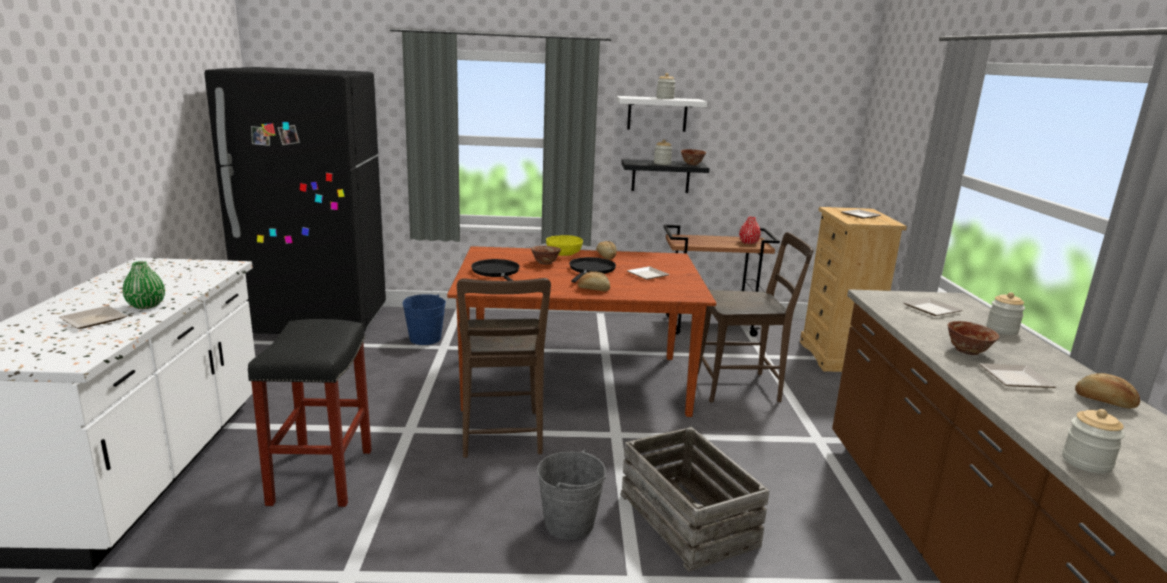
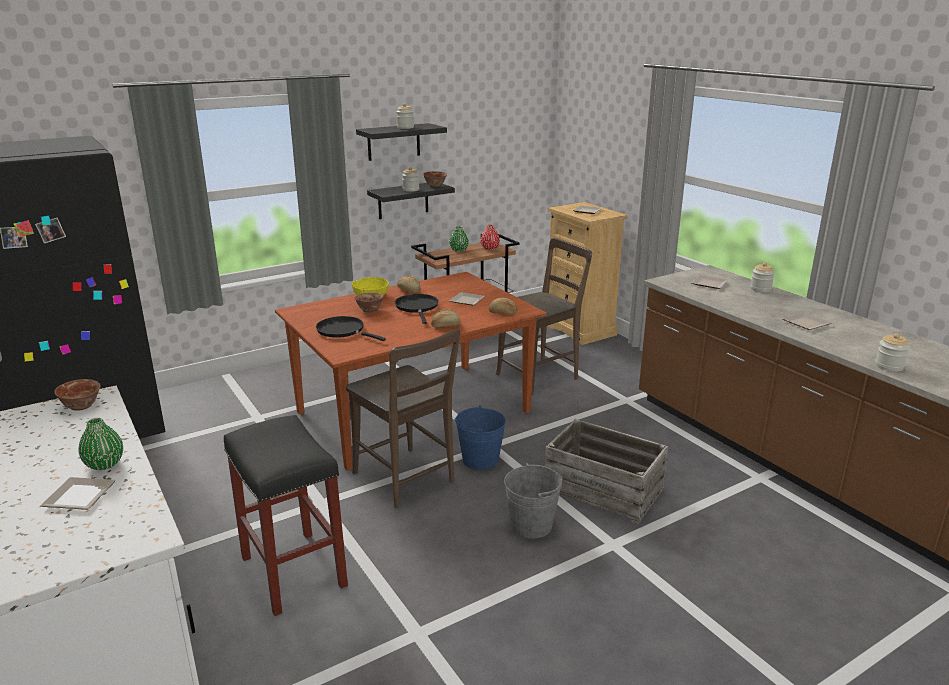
camera: 30 degrees left, 5 degrees up
blue bucket [403,294,446,345] -> blue bucket moved to [455,405,506,470]
white shelf [617,96,707,132] -> black shelf [356,123,447,161]
bowl [948,321,999,355] -> bowl moved to [54,379,100,411]
bread [1075,373,1140,408] -> bread moved to [489,298,518,314]
none -> green vase [449,226,469,252]

